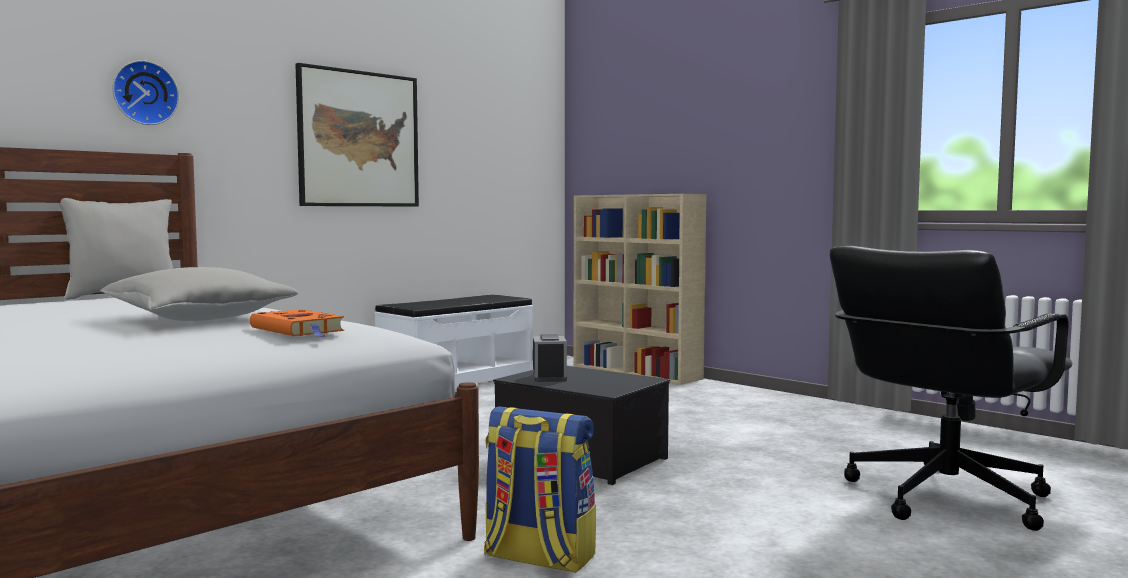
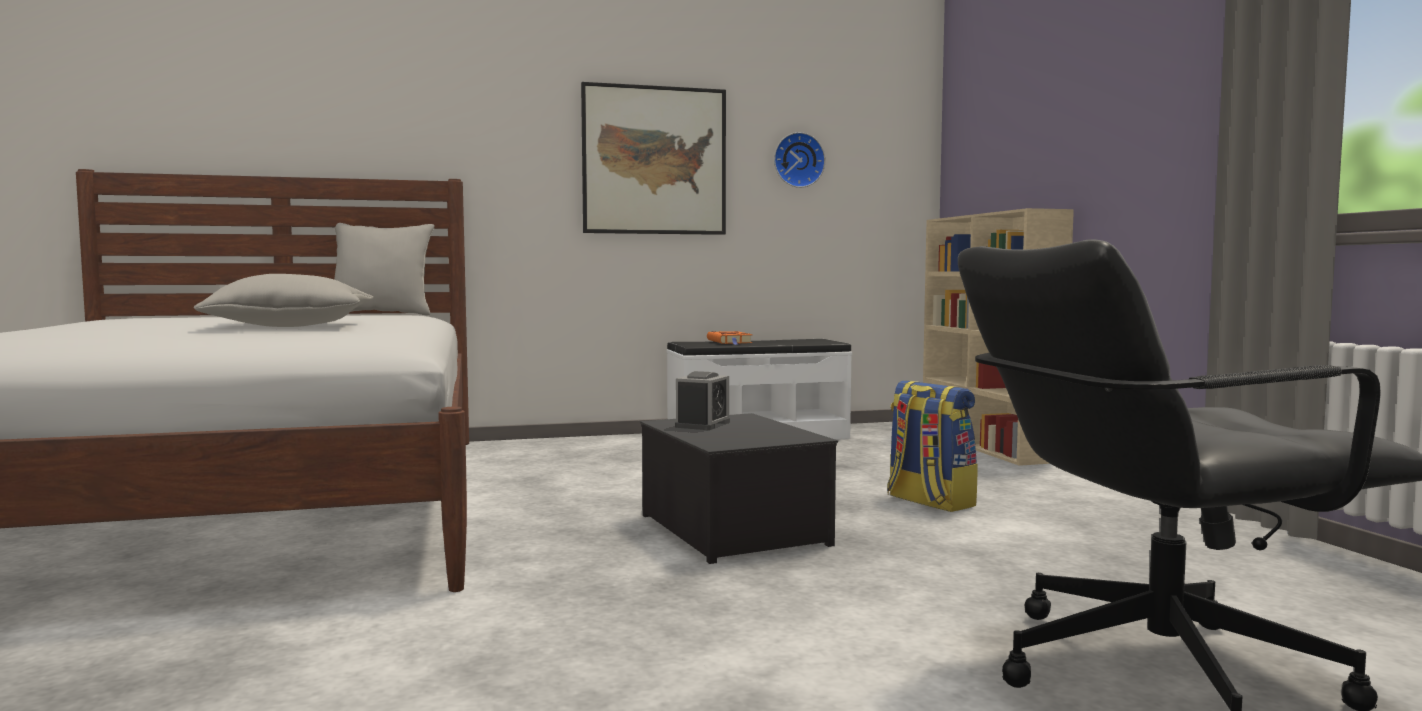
camera: 30 degrees right, 0 degrees up
wall clock [112,60,179,125] -> wall clock moved to [774,132,825,188]
orange book [250,309,344,337] -> orange book moved to [707,331,752,345]
backpack [484,406,596,573] -> backpack moved to [887,381,977,512]

